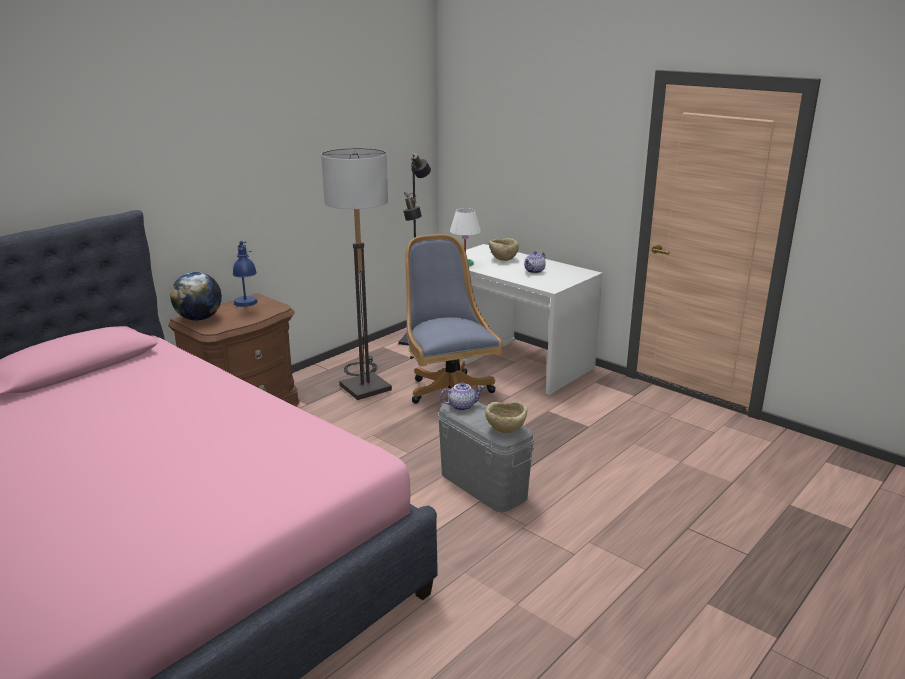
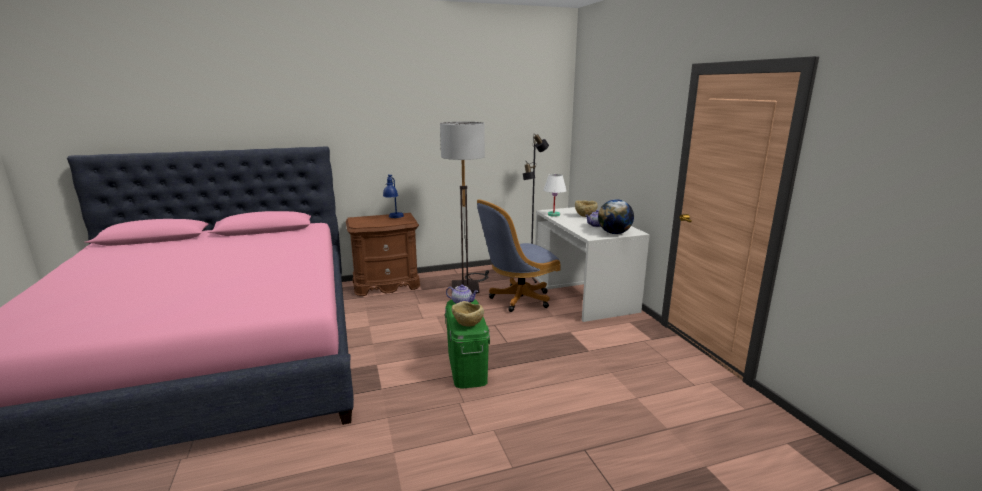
camera: 30 degrees right, 5 degrees down
globe [170,272,222,321] -> globe moved to [598,199,634,234]
blue office chair [405,234,502,404] -> blue office chair turned 135 degrees counterclockwise [477,199,561,312]
grey storage box [438,401,534,512] -> green storage box [445,299,490,388]

